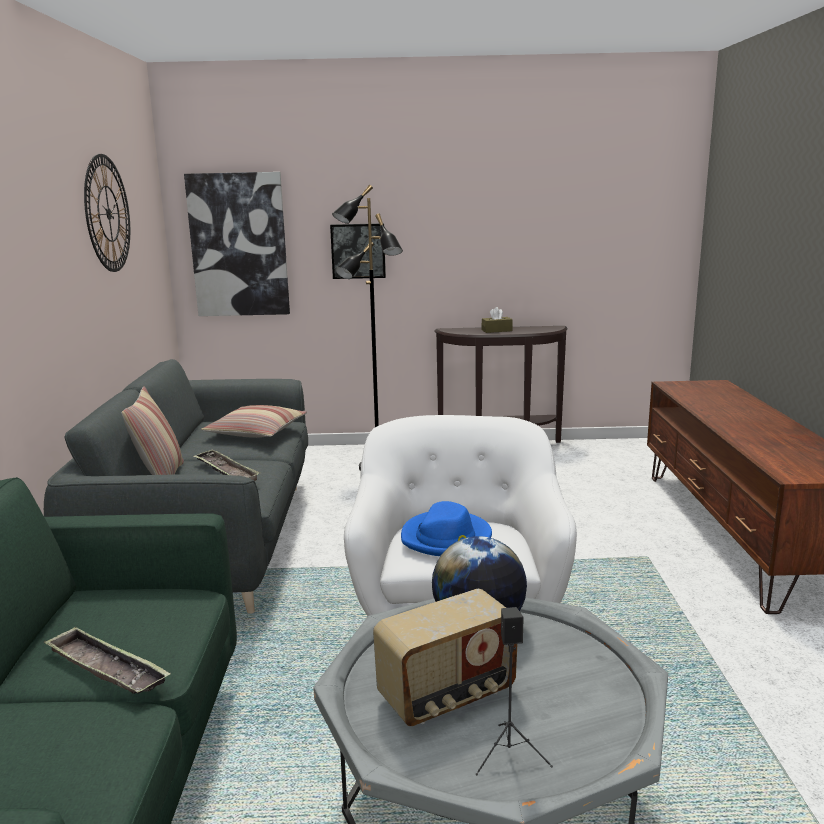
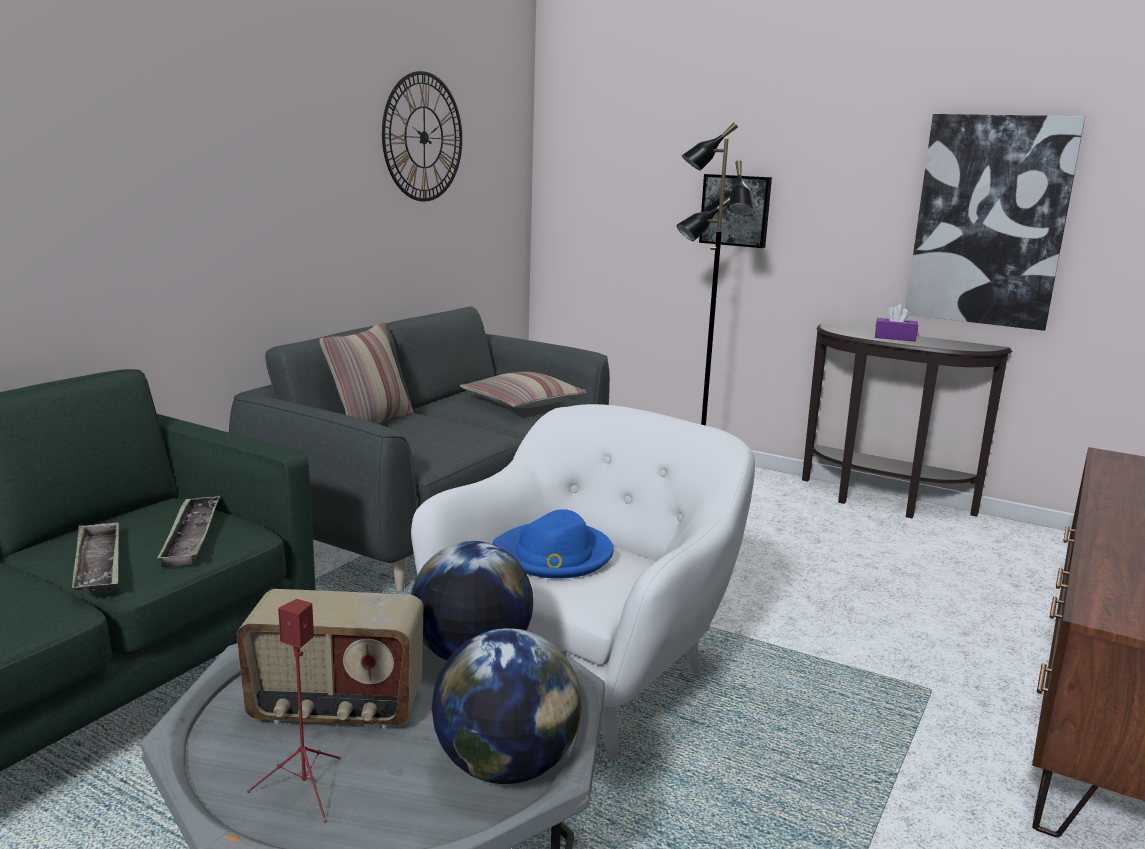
camera: 30 degrees right, 0 degrees up
picture [184,172,290,316] -> picture moved to [905,114,1085,331]
tray [194,450,260,481] -> tray moved to [157,496,220,567]
black speaker [476,607,553,775] -> red speaker [247,599,341,823]
brown tissue box [482,307,513,333] -> purple tissue box [875,304,918,342]
none -> globe [432,628,582,784]

